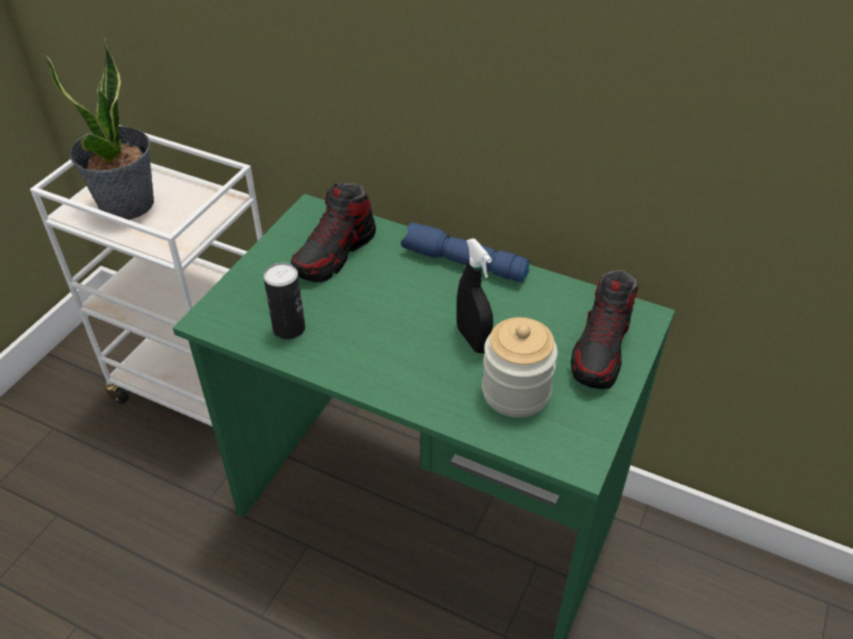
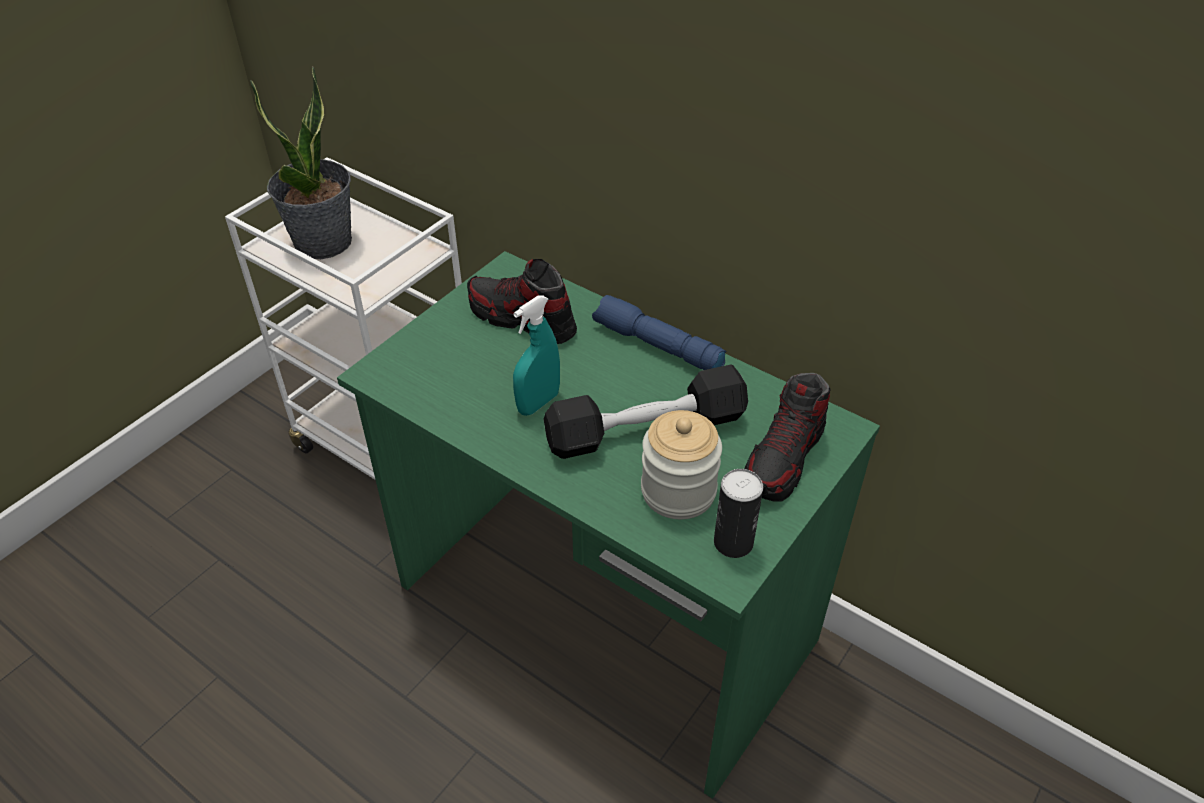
camera: 10 degrees right, 0 degrees up
can [263,262,305,339] -> can moved to [714,469,763,558]
shoe [291,183,376,283] -> shoe turned 75 degrees clockwise [467,259,577,344]
black spray bottle [457,238,493,353] -> black dumbbell [544,365,748,459]
none -> turquoise spray bottle [513,295,560,416]

